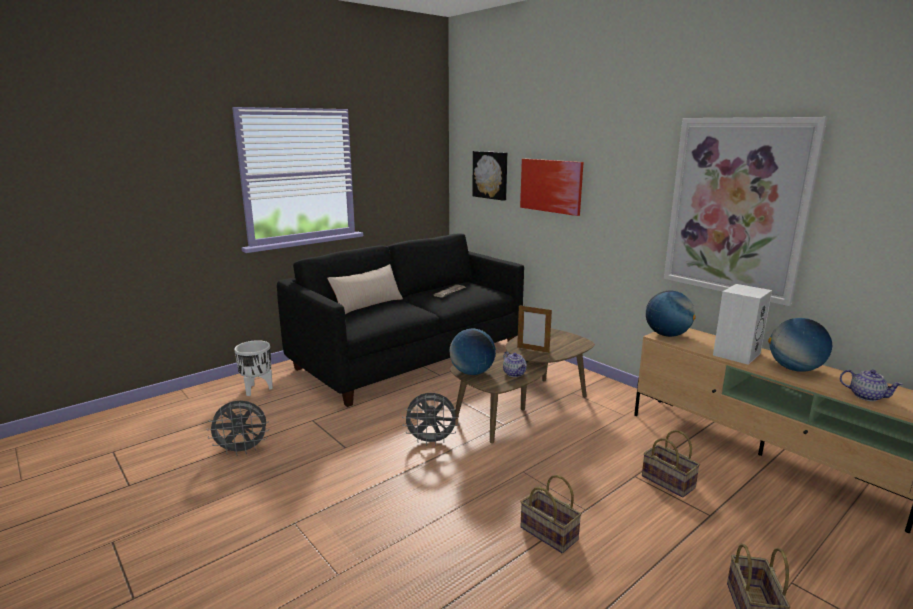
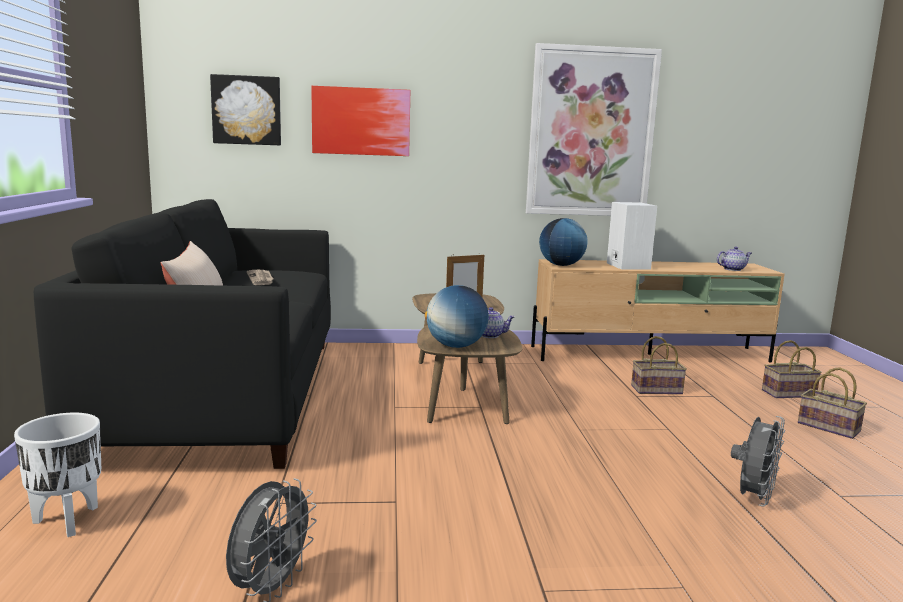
camera: 55 degrees left, 5 degrees down
grey fan [402,393,459,446] -> grey fan moved to [731,416,785,506]
basket [520,475,582,553] -> basket moved to [762,340,822,398]
globe [768,318,832,372] -> none

